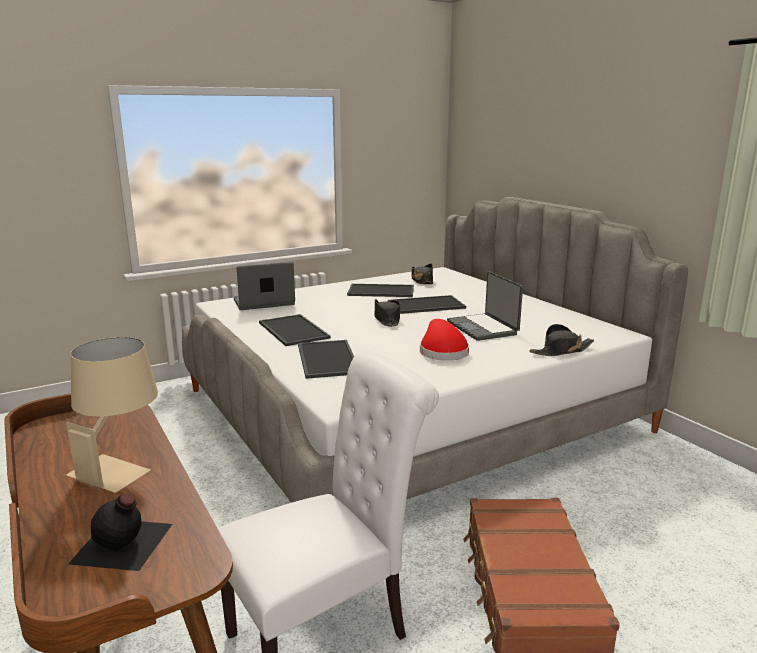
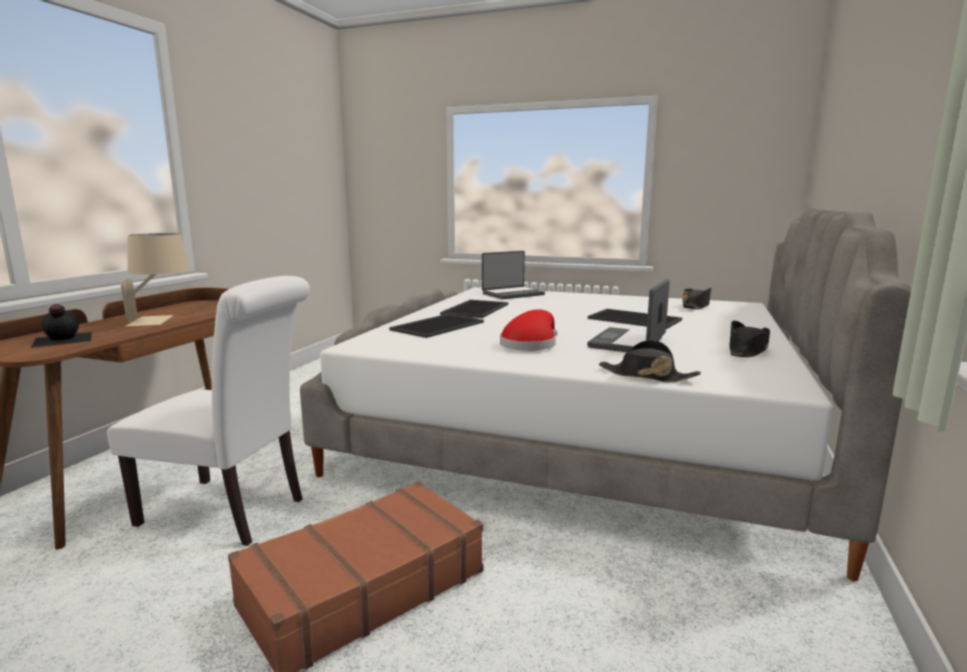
camera: 50 degrees right, 5 degrees down
laptop [234,262,295,310] -> laptop turned 120 degrees clockwise [482,251,545,299]
tray [347,284,414,297] -> none
black hat [374,299,400,327] -> black hat moved to [729,321,770,357]

